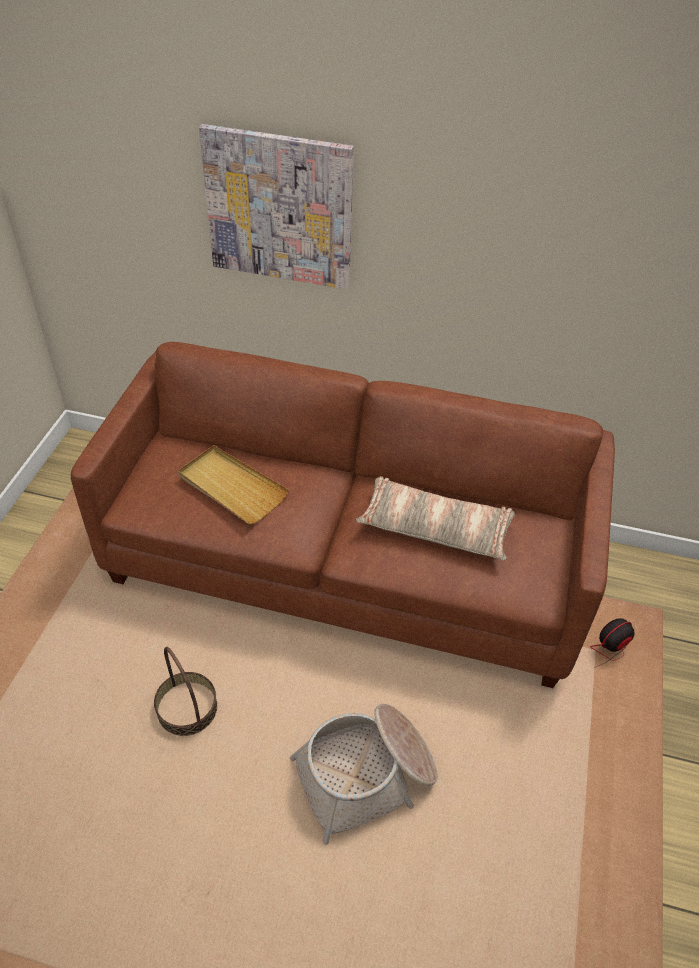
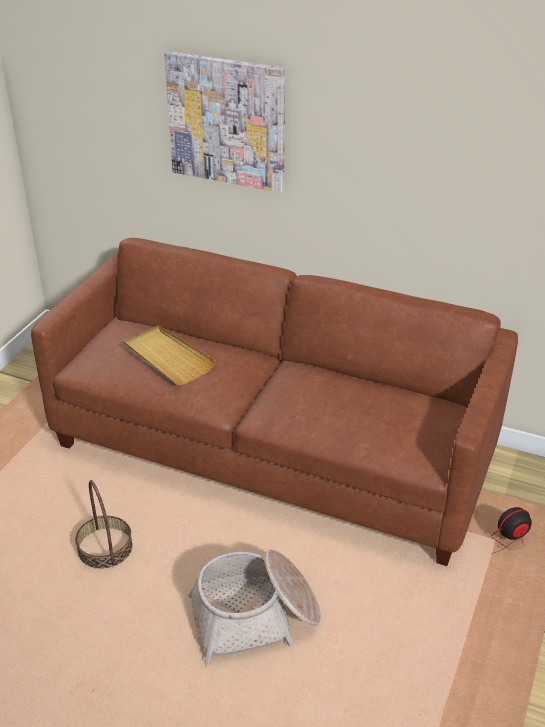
camera: 10 degrees right, 10 degrees down
pillow [356,476,515,561] -> none

